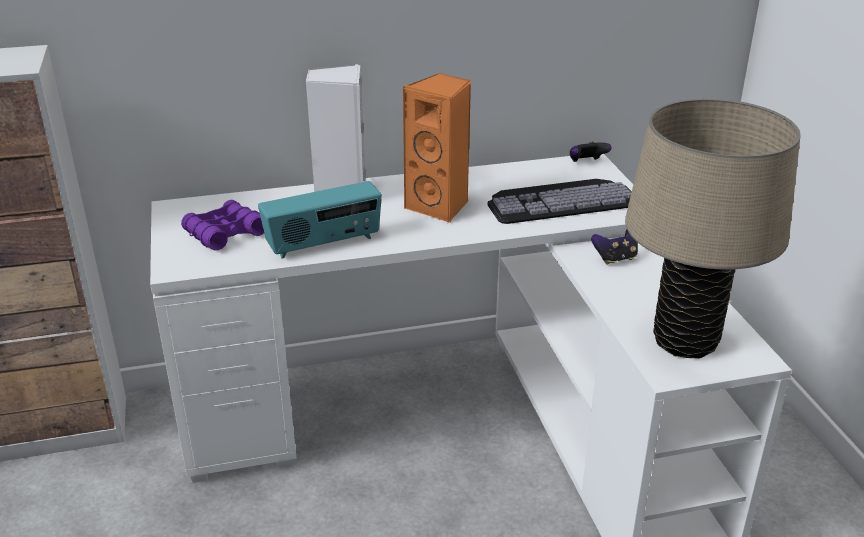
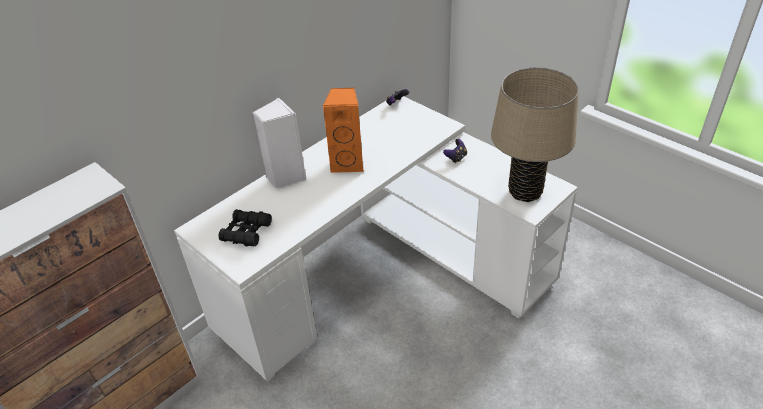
camera: 30 degrees left, 10 degrees up
purple binoculars [181,200,264,250] -> black binoculars [219,209,272,247]
radio [258,181,382,259] -> none
keyboard [487,179,632,224] -> none

